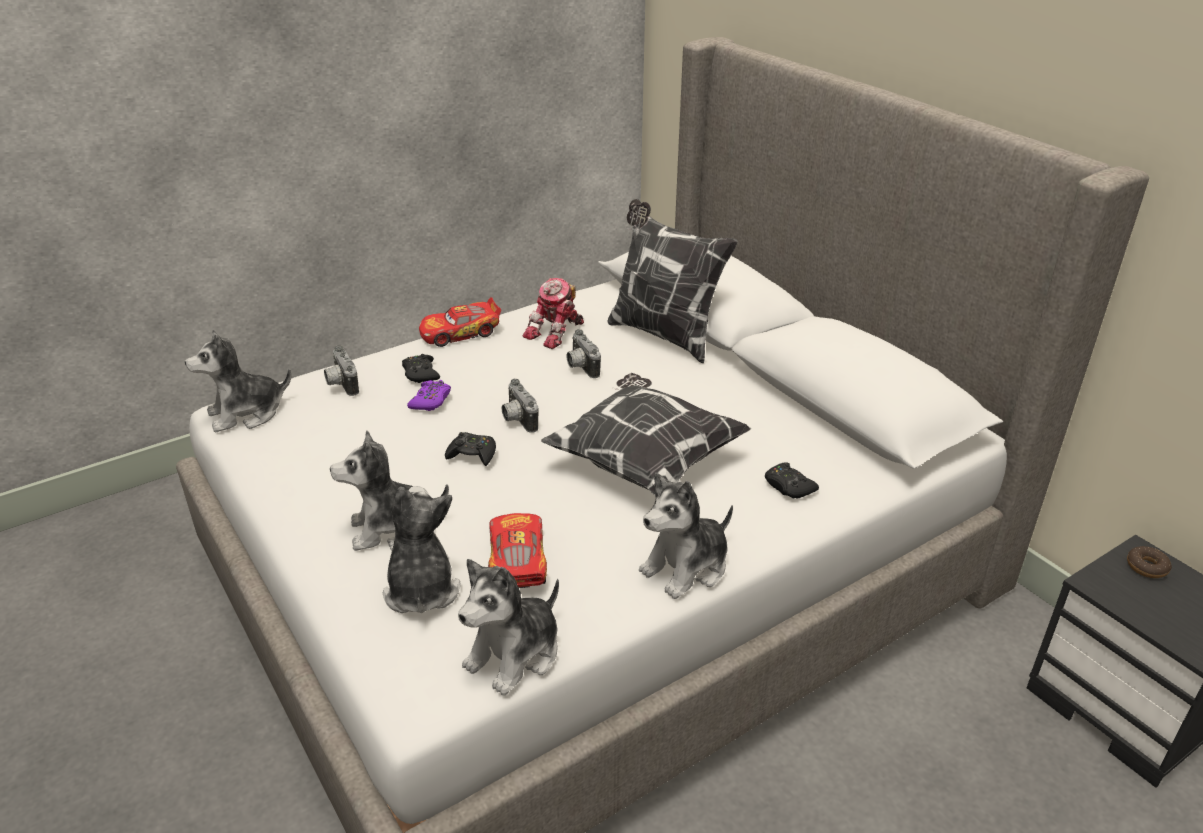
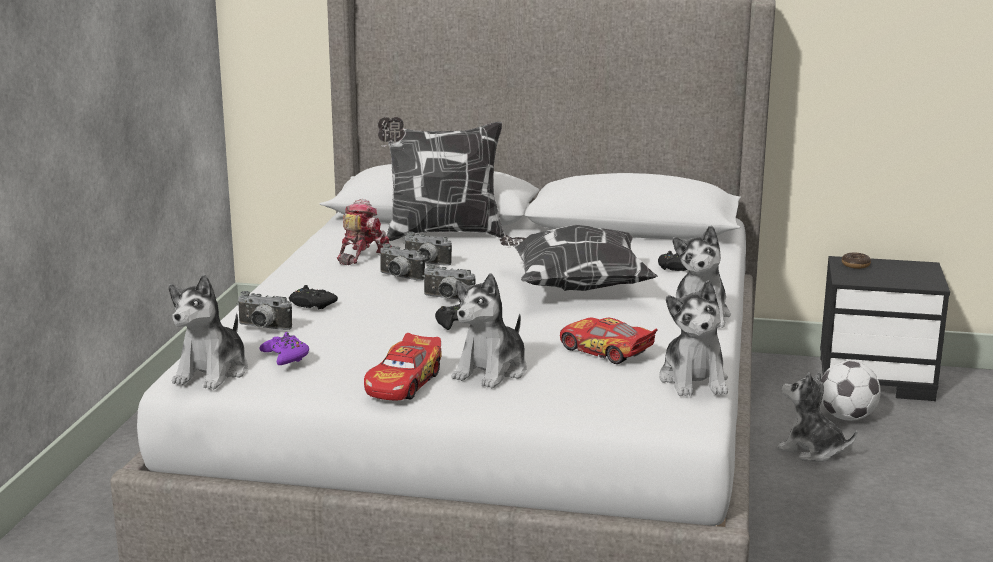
camera: 45 degrees left, 15 degrees down
plush toy [383,486,461,613] -> plush toy moved to [777,372,857,462]
purple game controller [407,380,451,411] -> purple game controller moved to [259,332,309,365]
toy car [419,297,501,347] -> toy car moved to [364,333,442,401]
toy robot [522,278,584,349] -> toy robot turned 150 degrees counterclockwise [337,199,392,265]
none -> camera [379,243,425,281]
none -> football [821,361,881,421]

